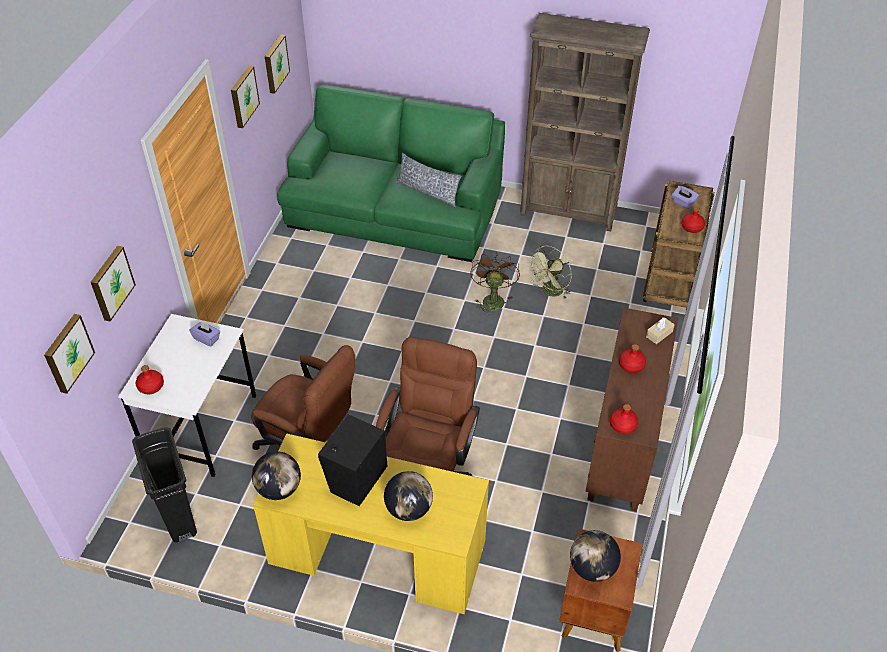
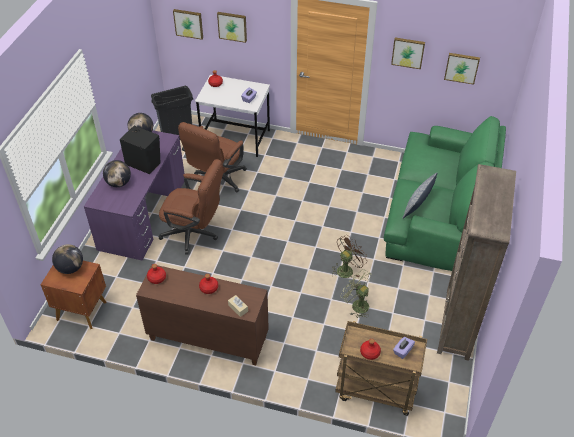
camera: 90 degrees right, 0 degrees up
yellow desk [253,434,489,614] -> purple desk [84,130,184,260]
brown fan [470,252,520,315] -> brown fan turned 45 degrees counterclockwise [332,235,367,278]

